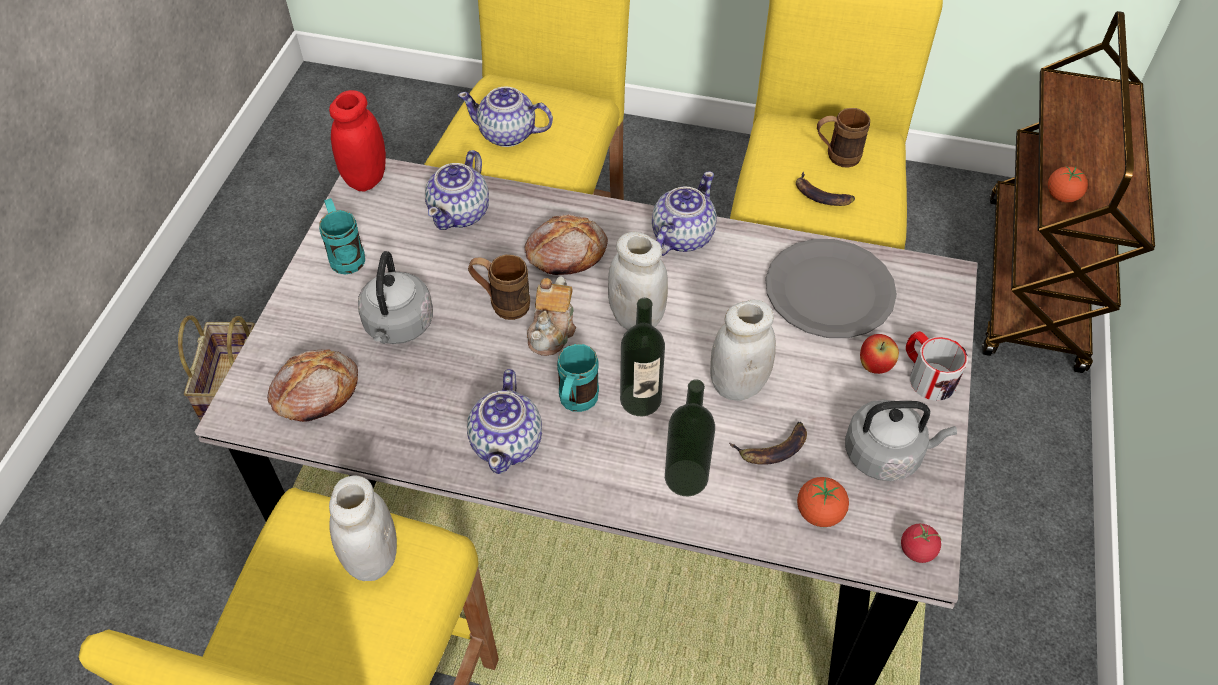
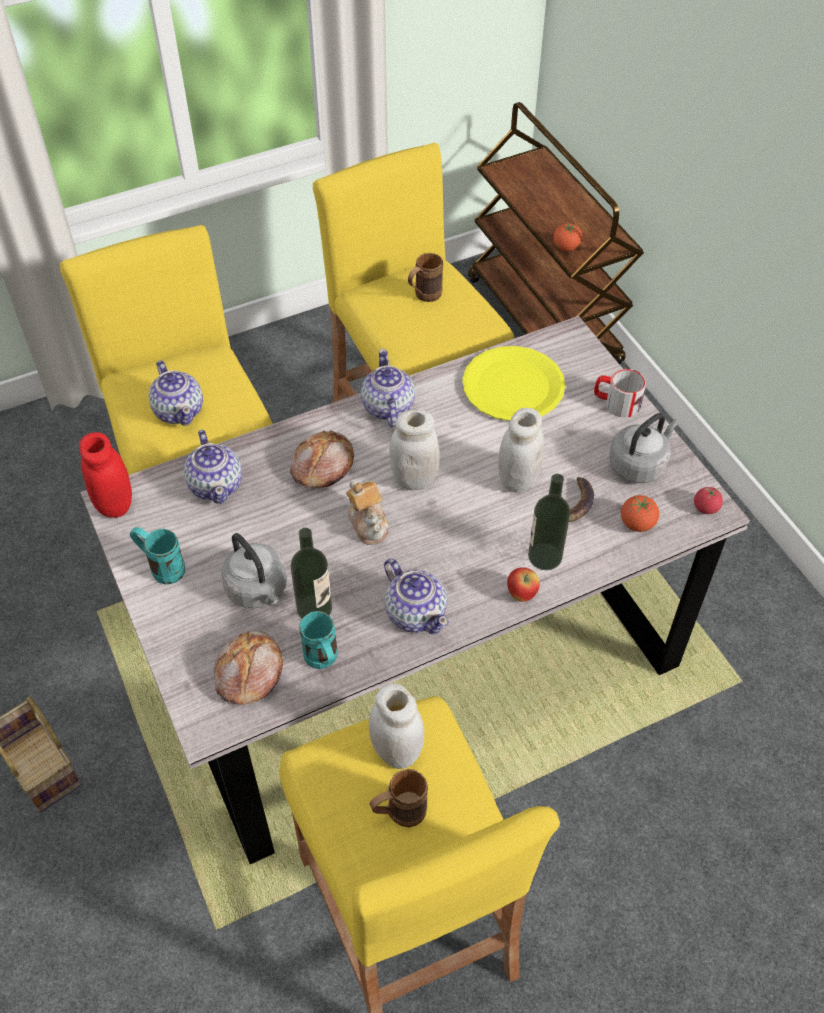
camera: 40 degrees left, 0 degrees up
teapot [458,86,553,147] -> teapot turned 90 degrees counterclockwise [148,360,203,426]
brown mug [468,254,530,320] -> brown mug moved to [370,769,428,827]
turquoise mug [557,344,599,412] -> turquoise mug moved to [299,611,338,669]
bottle [620,298,665,416] -> bottle moved to [291,528,332,619]
grey plate [765,239,897,338] -> yellow plate [462,346,565,421]
banana [796,172,855,206] -> none
apple [860,334,899,374] -> apple moved to [507,567,540,602]

